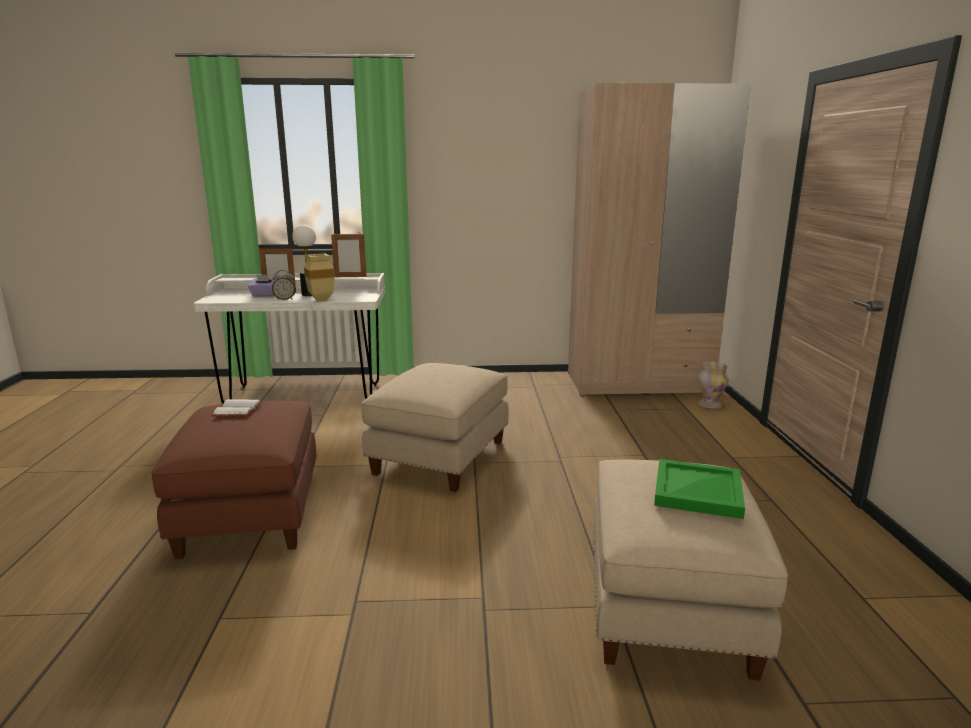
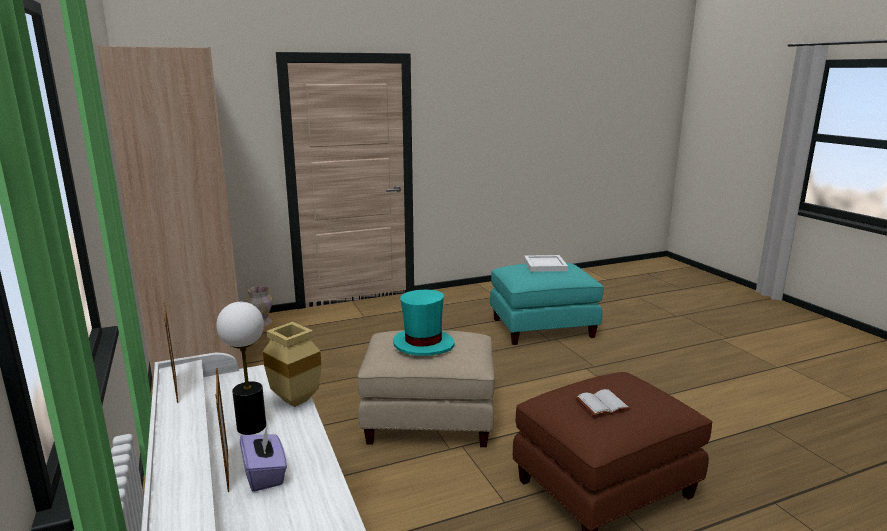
camera: 110 degrees left, 0 degrees up
alarm clock [272,270,296,300] -> none
beige ottoman [593,459,788,681] -> turquoise ottoman [490,263,604,345]
green tray [654,459,745,519] -> white tray [524,255,568,272]
none -> turquoise hat [393,290,455,356]

